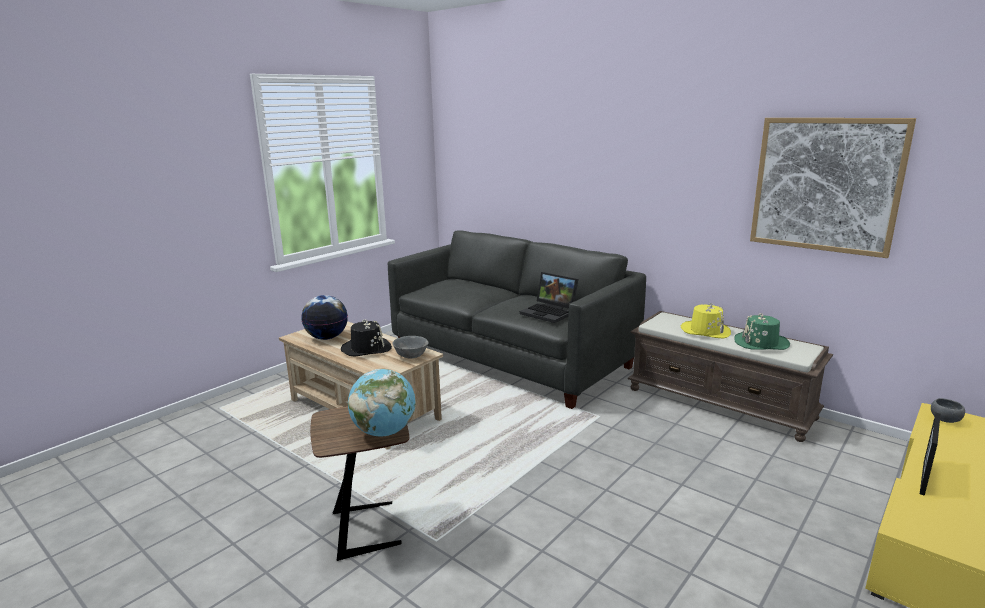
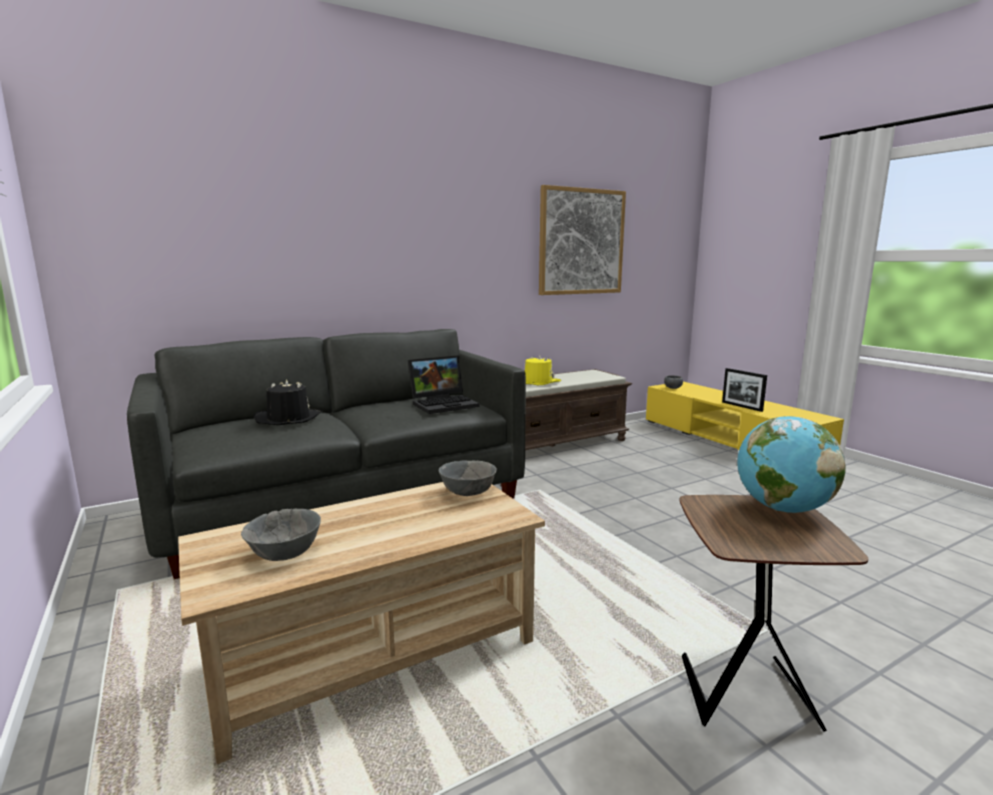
camera: 70 degrees left, 5 degrees down
globe [301,295,348,340] -> grey bowl [241,509,321,561]
black hat [341,319,392,357] -> black hat moved to [254,379,322,425]
green hat [734,314,790,350] -> none

